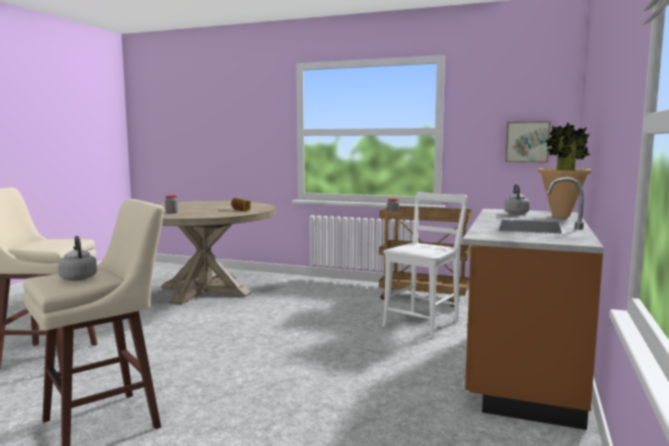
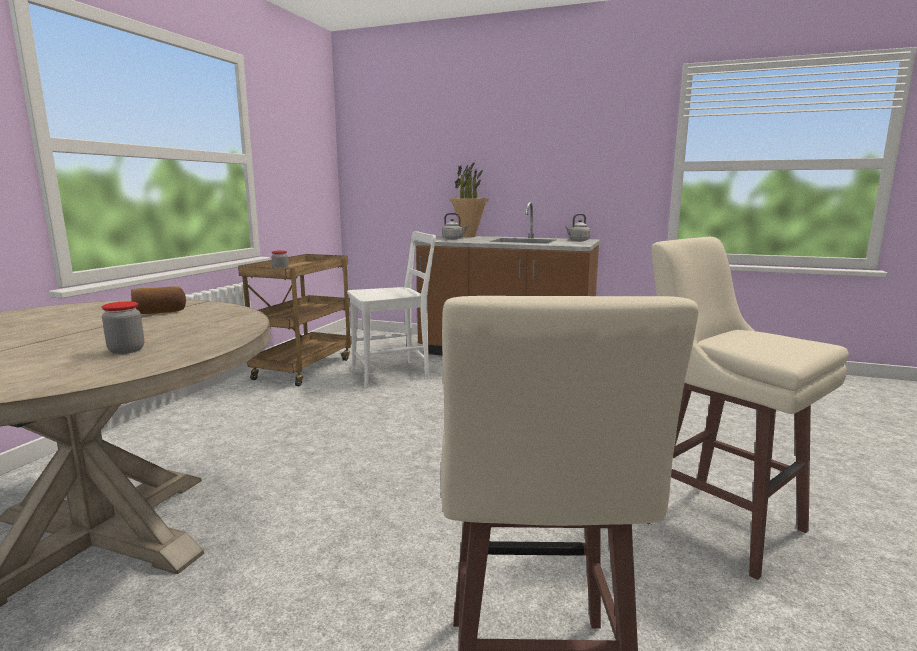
camera: 90 degrees left, 5 degrees up
grey kettle [58,236,97,281] -> grey kettle moved to [565,214,591,241]
white chair [382,192,468,339] -> white chair turned 120 degrees clockwise [347,231,436,388]
picture [505,121,550,162] -> none

